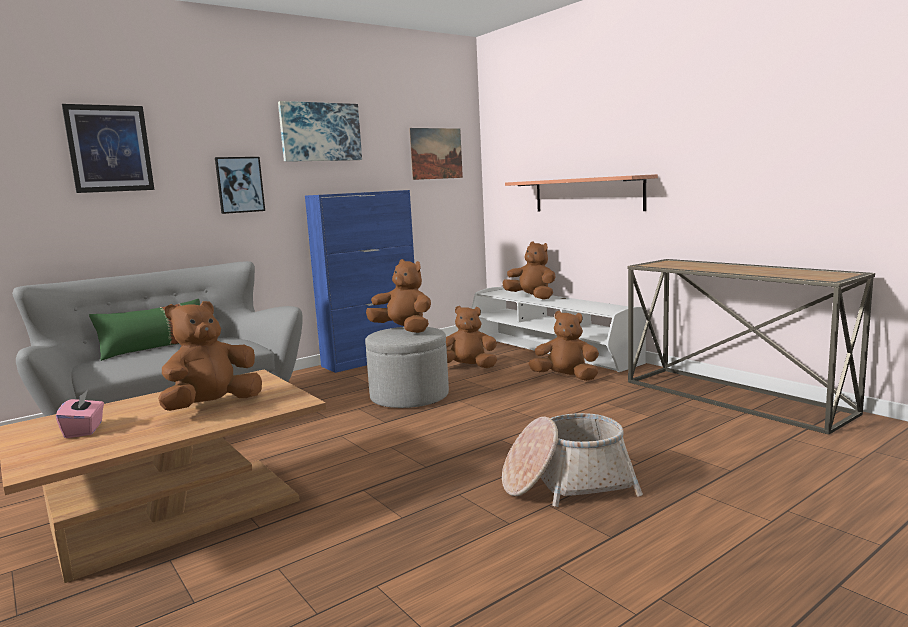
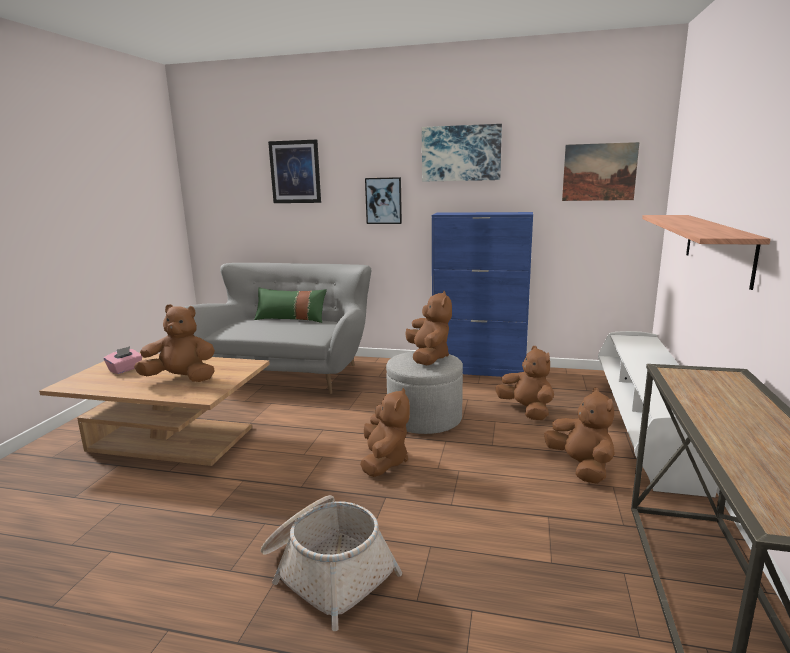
camera: 50 degrees right, 5 degrees up
brown plush toy [502,242,556,300] -> brown plush toy moved to [360,388,410,477]

